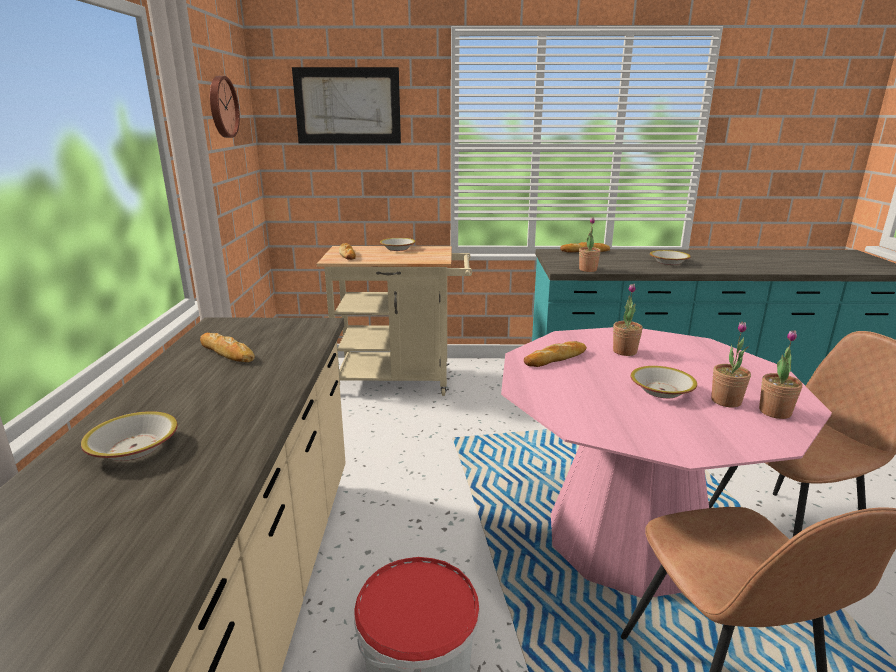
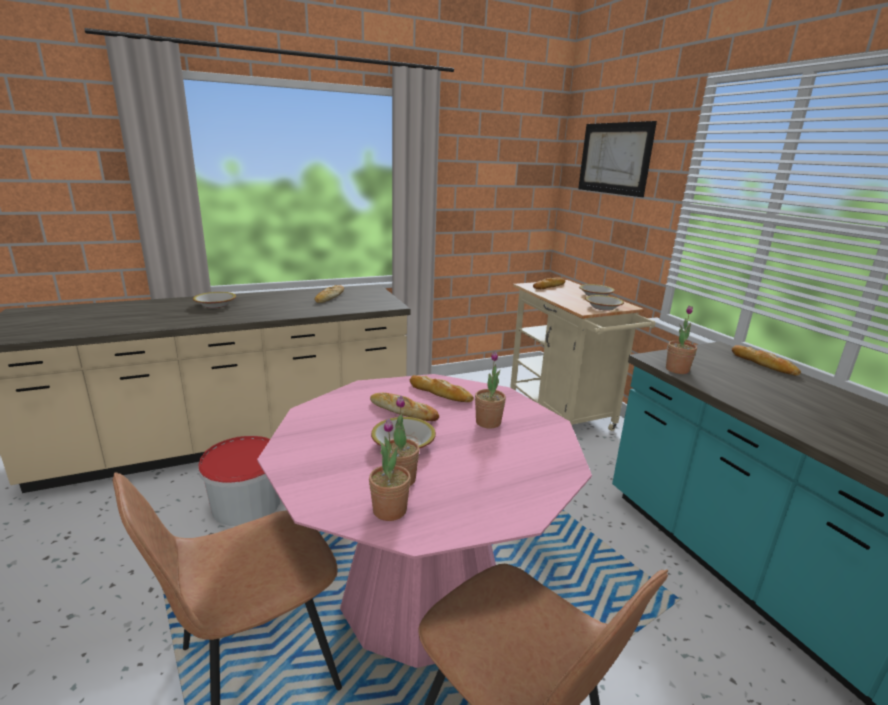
camera: 65 degrees right, 0 degrees up
wall clock [210,76,240,138] -> none
bowl [650,250,691,265] -> bowl moved to [585,295,624,311]
none -> bread [370,393,439,421]

